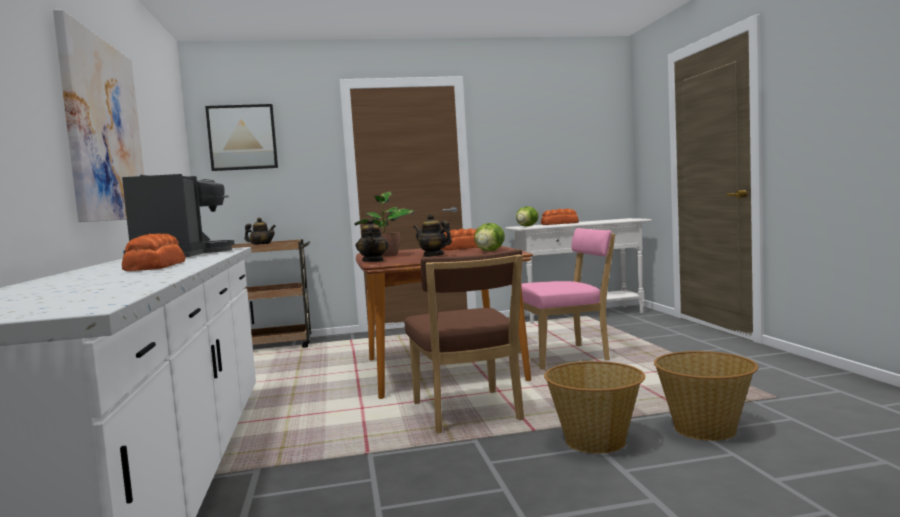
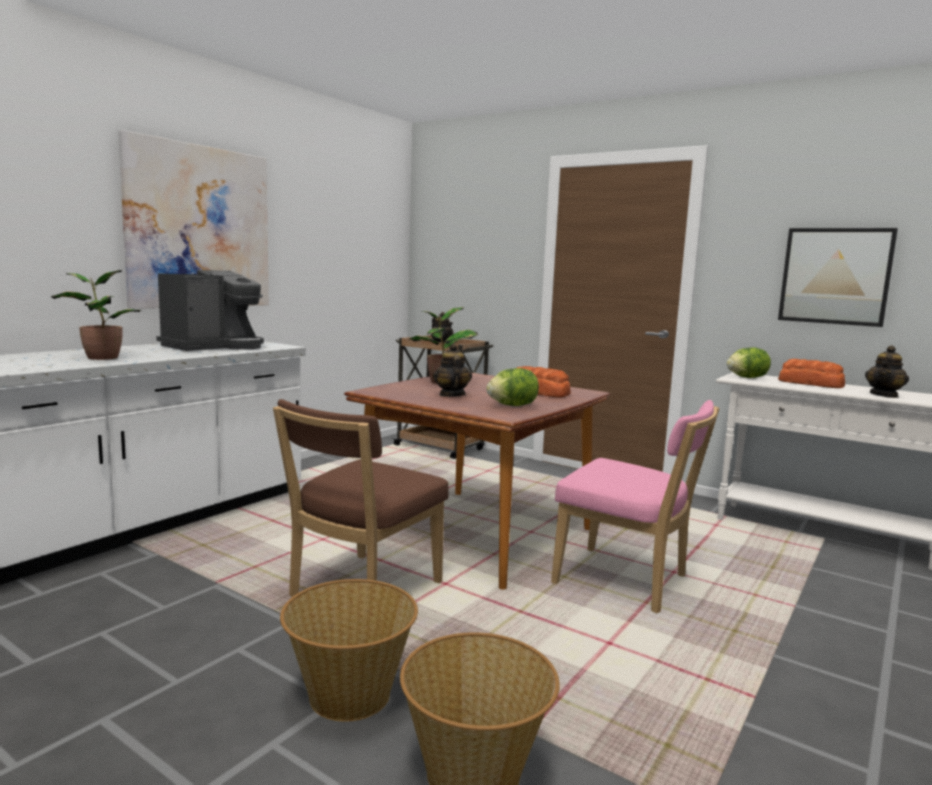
camera: 45 degrees right, 5 degrees up
bread [122,233,185,271] -> potted plant [51,270,141,360]
picture [205,104,278,171] -> picture moved to [778,228,898,327]
teapot [356,218,388,262] -> teapot moved to [865,345,909,398]

